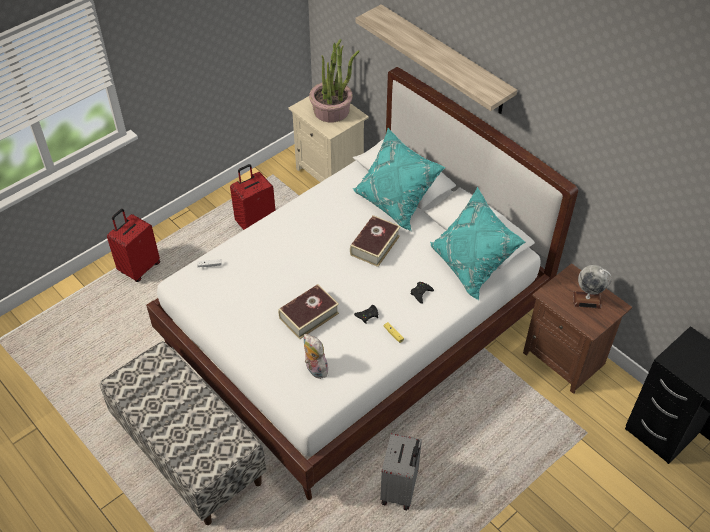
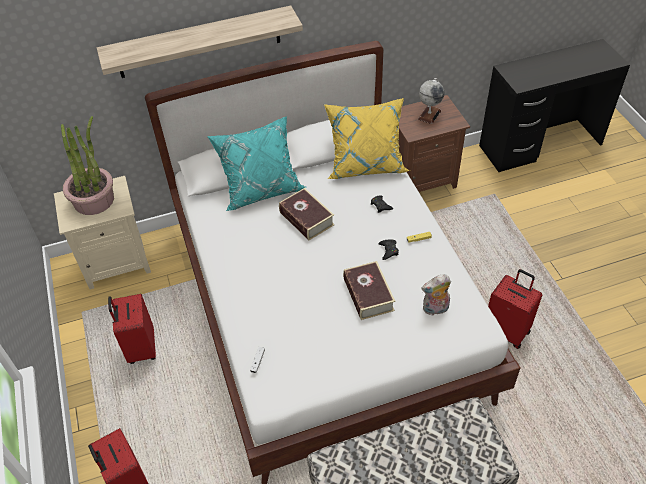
camera: 65 degrees left, 0 degrees up
grey suitcase [380,433,422,510] -> red suitcase [488,269,542,349]
turquoise pillow [430,187,525,301] -> yellow pillow [324,98,410,179]

